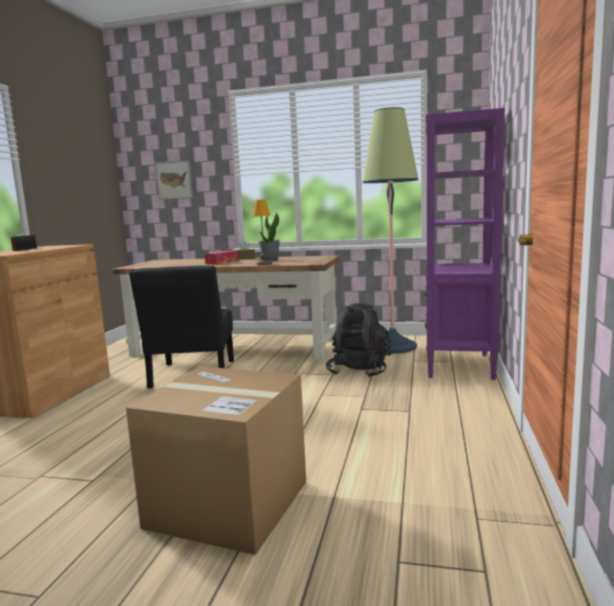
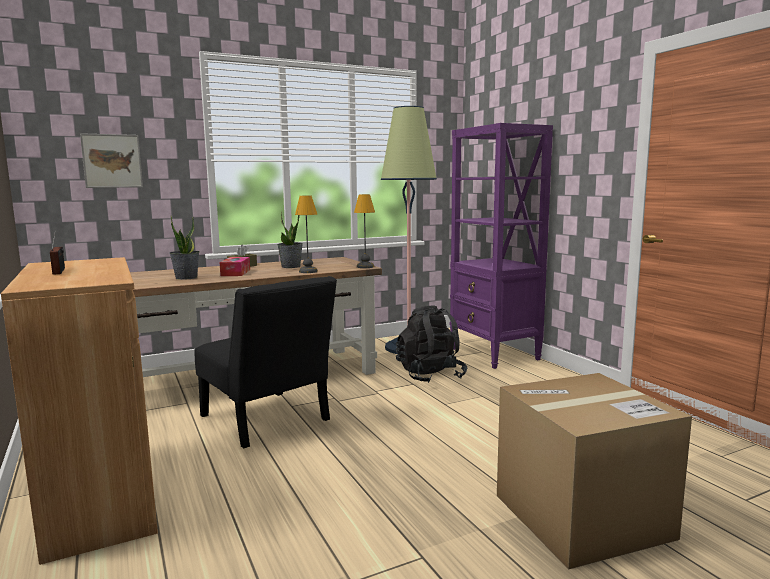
camera: 40 degrees left, 0 degrees up
none -> potted plant [170,216,200,280]
none -> table lamp [354,194,375,268]

